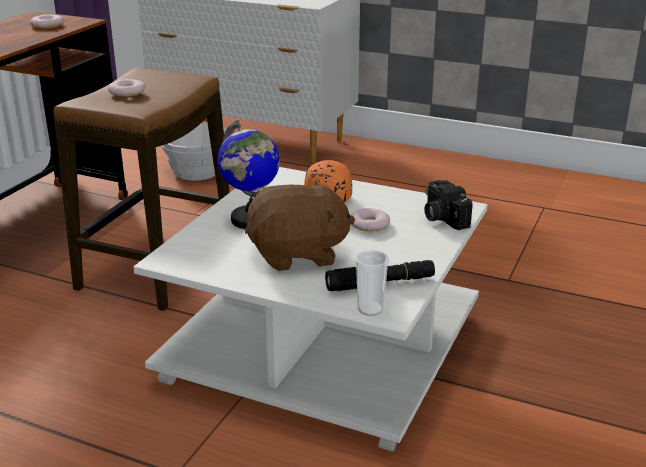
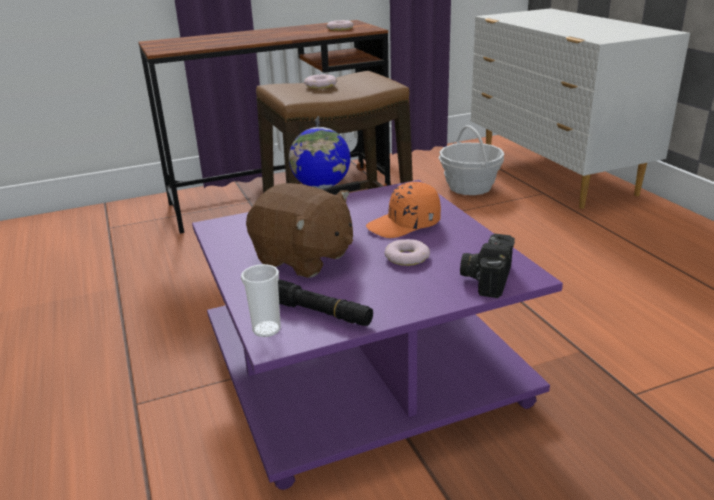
camera: 45 degrees right, 0 degrees up
white coffee table [133,167,487,452] -> purple coffee table [192,180,563,490]

